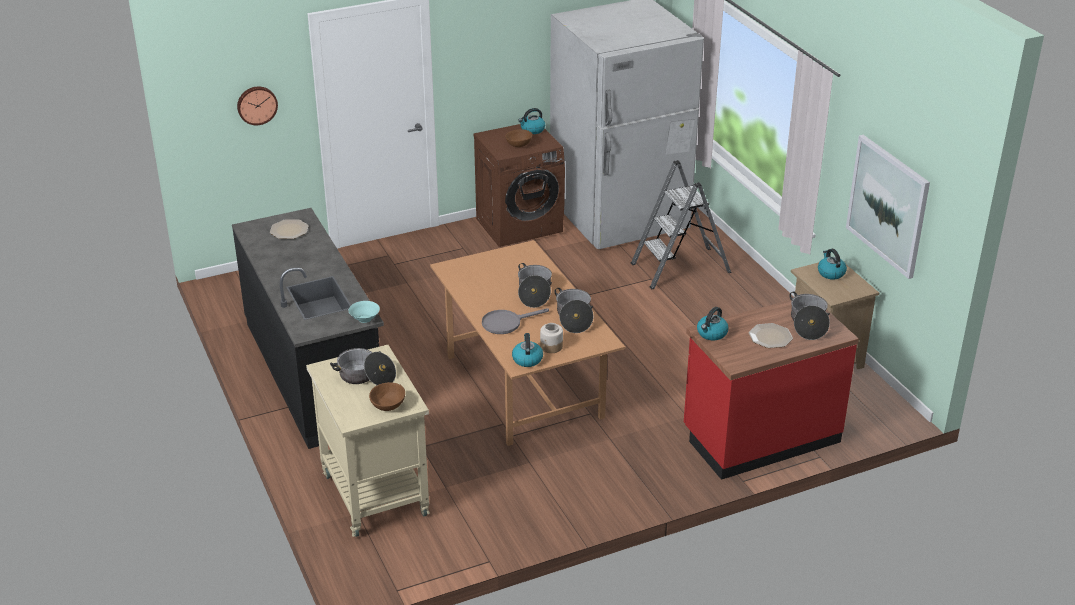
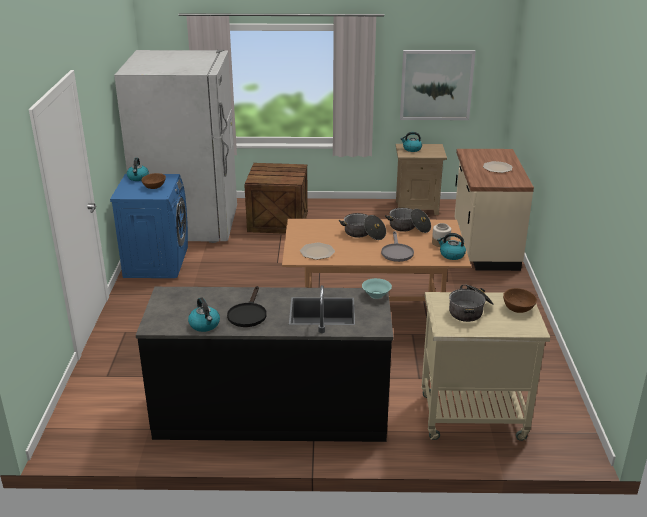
camera: 65 degrees left, 5 degrees down
wall clock [237,86,278,125] -> none
plate [270,219,309,239] -> plate moved to [300,243,335,260]
brown washing machine [474,124,565,247] -> blue washing machine [110,174,188,278]
grey step ladder [631,160,732,289] -> crate [244,163,308,234]
red counter [684,300,859,480] -> beige counter [454,149,534,271]
kettle [697,307,729,340] -> kettle moved to [188,297,220,332]
cooking pot [789,292,830,340] -> none
none -> black frying pan [227,286,267,327]

